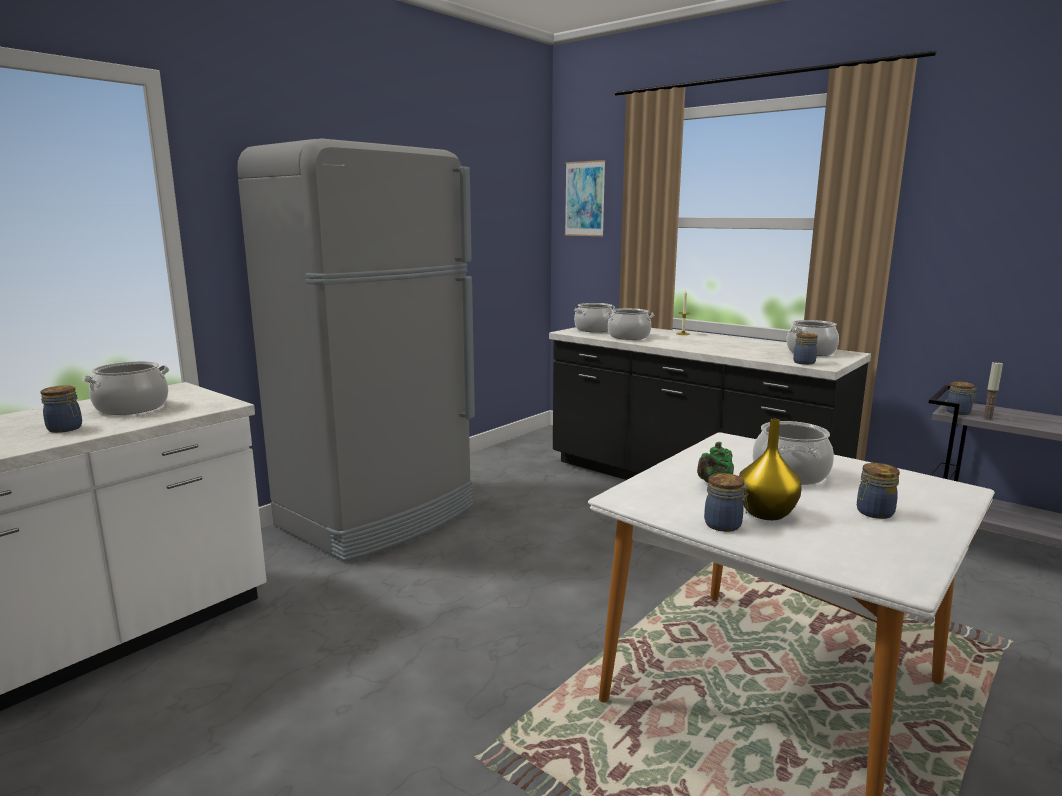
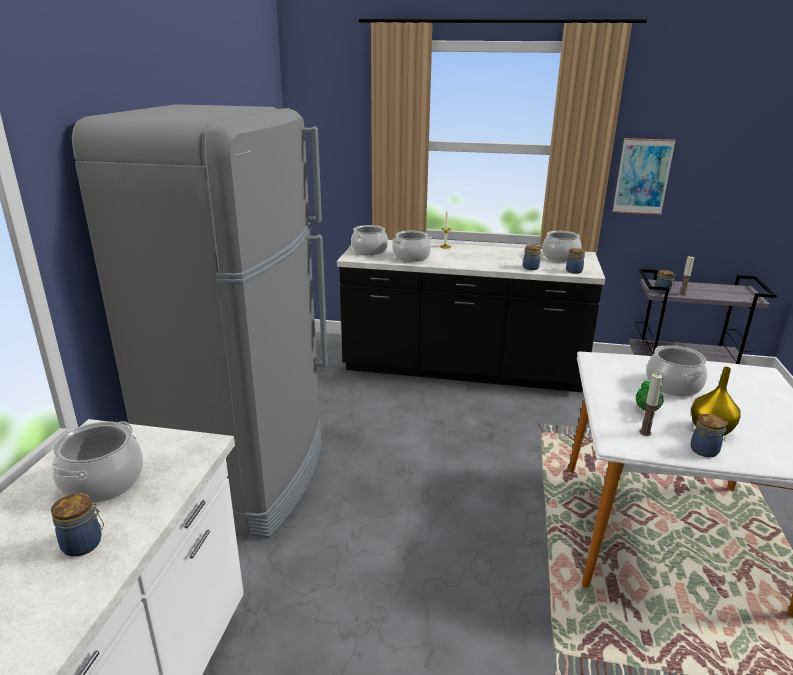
camera: 30 degrees left, 10 degrees up
picture [565,160,606,236] -> picture moved to [612,138,676,215]
jar [857,463,900,519] -> jar moved to [523,245,541,270]
none -> candle [639,373,663,436]

